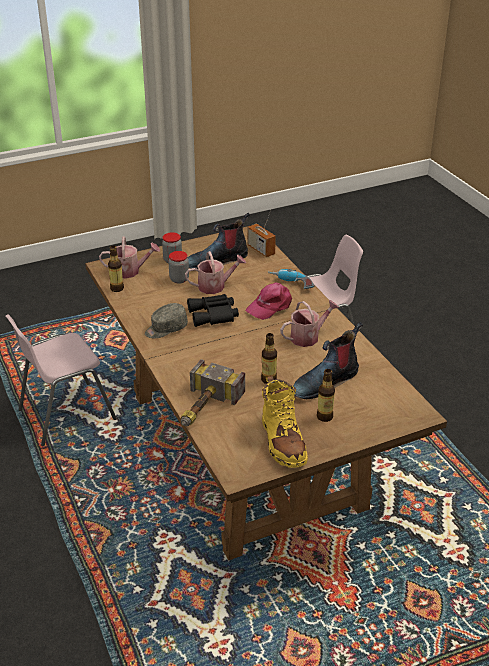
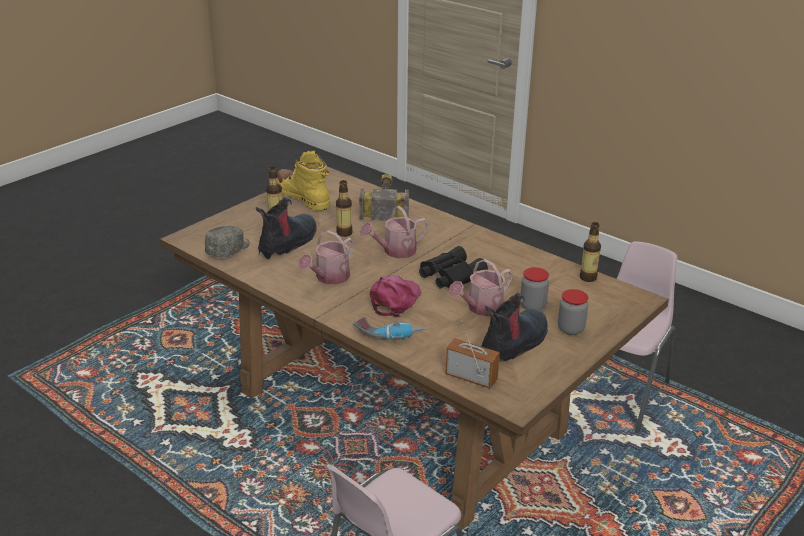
camera: 155 degrees right, 5 degrees down
watering can [99,236,160,279] -> watering can moved to [360,206,429,258]
grey cap [145,303,188,338] -> grey cap moved to [205,226,250,257]

